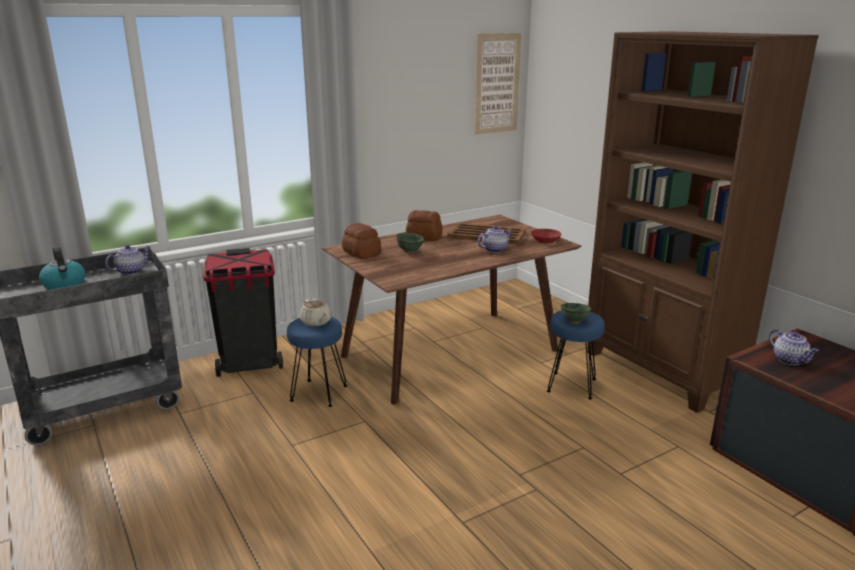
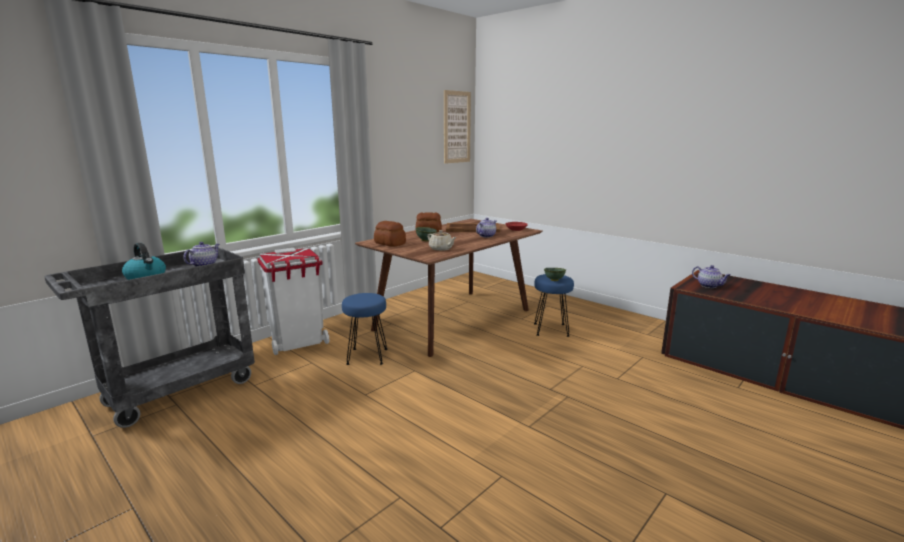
camera: 15 degrees left, 5 degrees down
black trash can [203,248,283,377] -> white trash can [257,248,329,355]
beige teapot [300,299,332,326] -> beige teapot moved to [427,230,457,251]
brown bookcase [587,31,819,413] -> none

